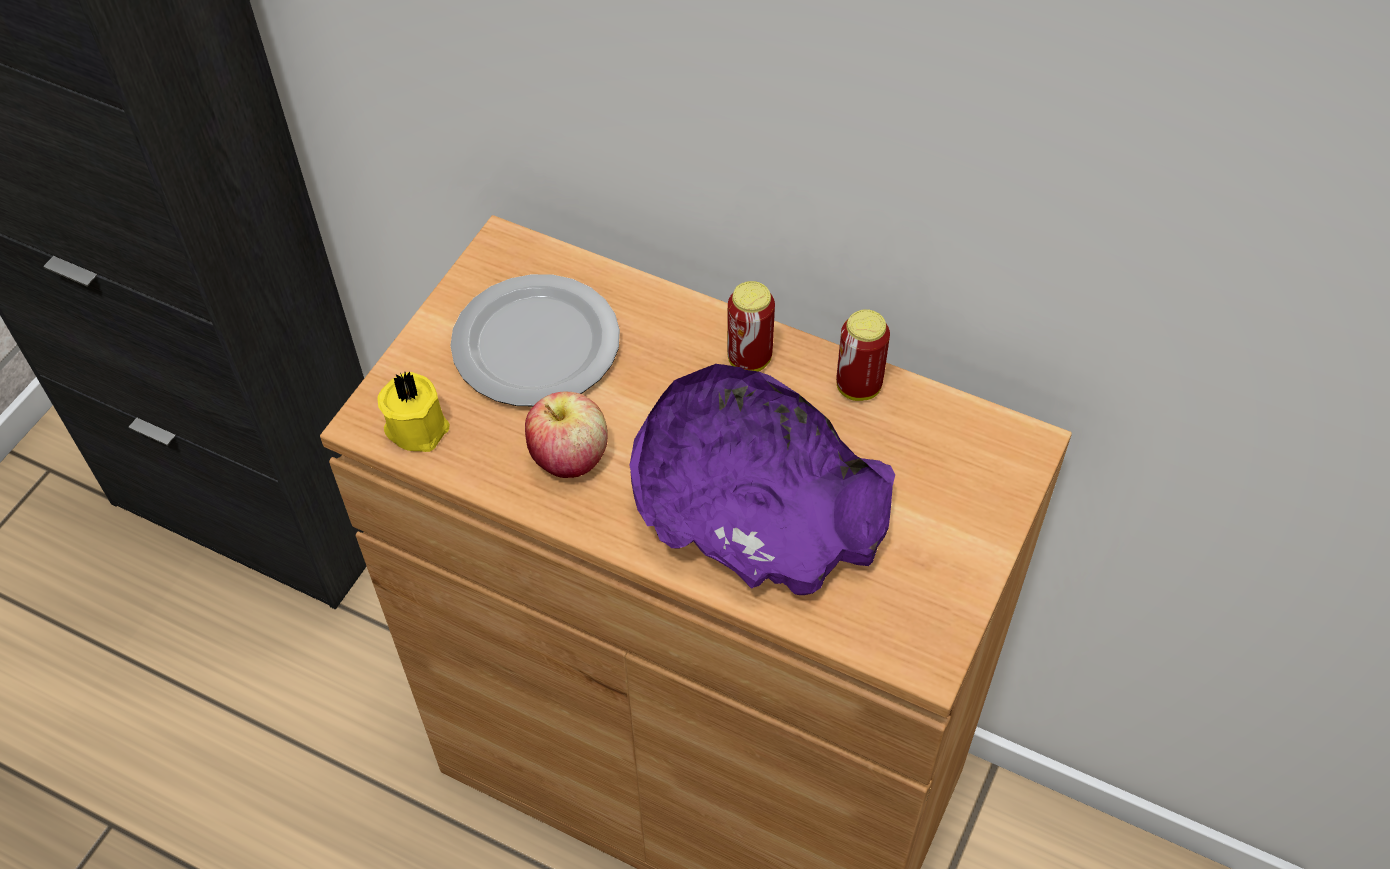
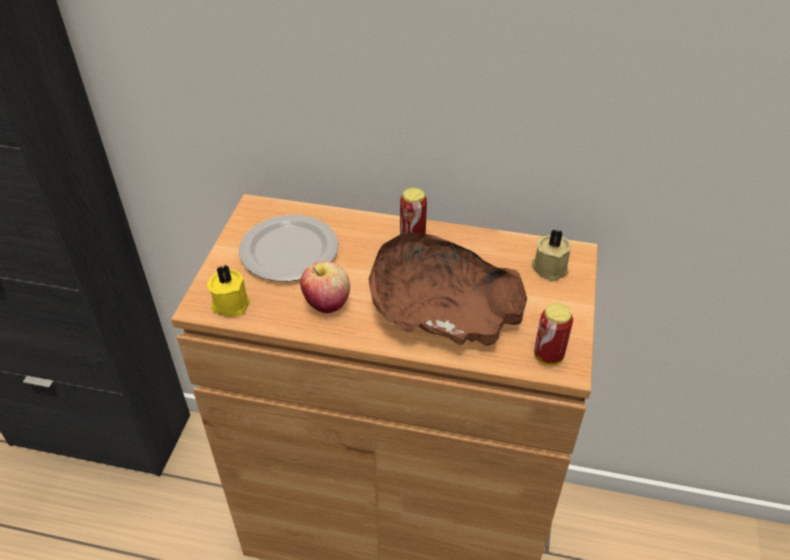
camera: 15 degrees left, 10 degrees down
purple bowl [629,364,895,595] -> brown bowl [368,233,527,346]
can [836,309,890,401] -> can moved to [534,303,573,365]
none -> beige candle [532,229,571,281]

